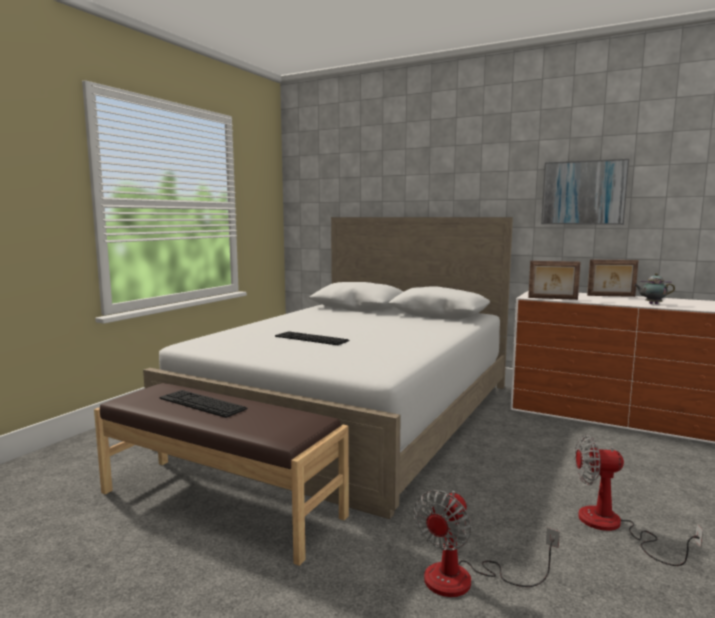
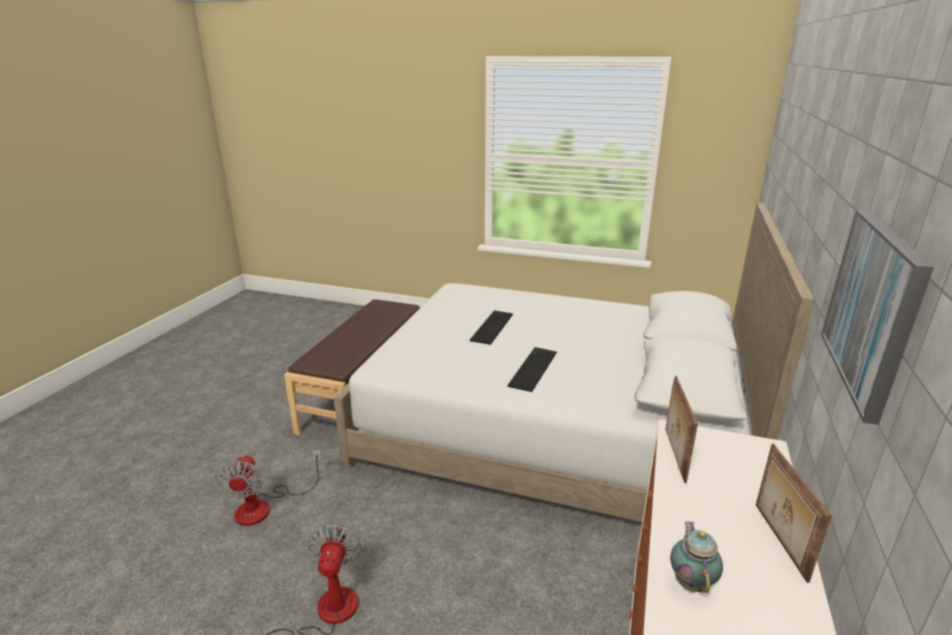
camera: 80 degrees right, 15 degrees up
keyboard [160,390,247,418] -> keyboard moved to [507,347,557,392]
fan [414,490,560,597] -> fan turned 120 degrees counterclockwise [216,450,322,526]

